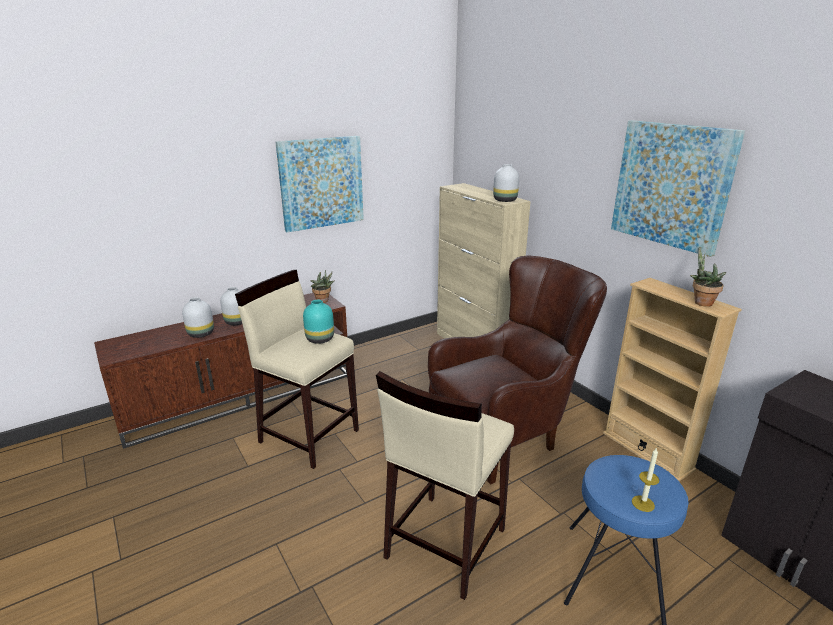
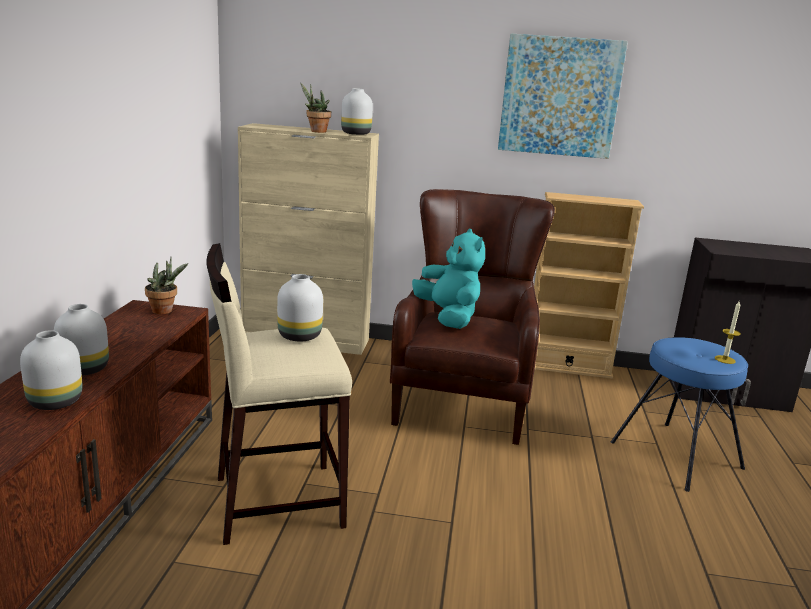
camera: 50 degrees left, 5 degrees down
picture [275,136,364,232] -> none
turquoise vase [303,300,334,344] -> white vase [277,274,323,341]
beige stool [376,371,514,600] -> none
potted plant [690,247,726,307] -> potted plant moved to [300,83,331,133]
none -> turquoise plush toy [412,229,485,329]

